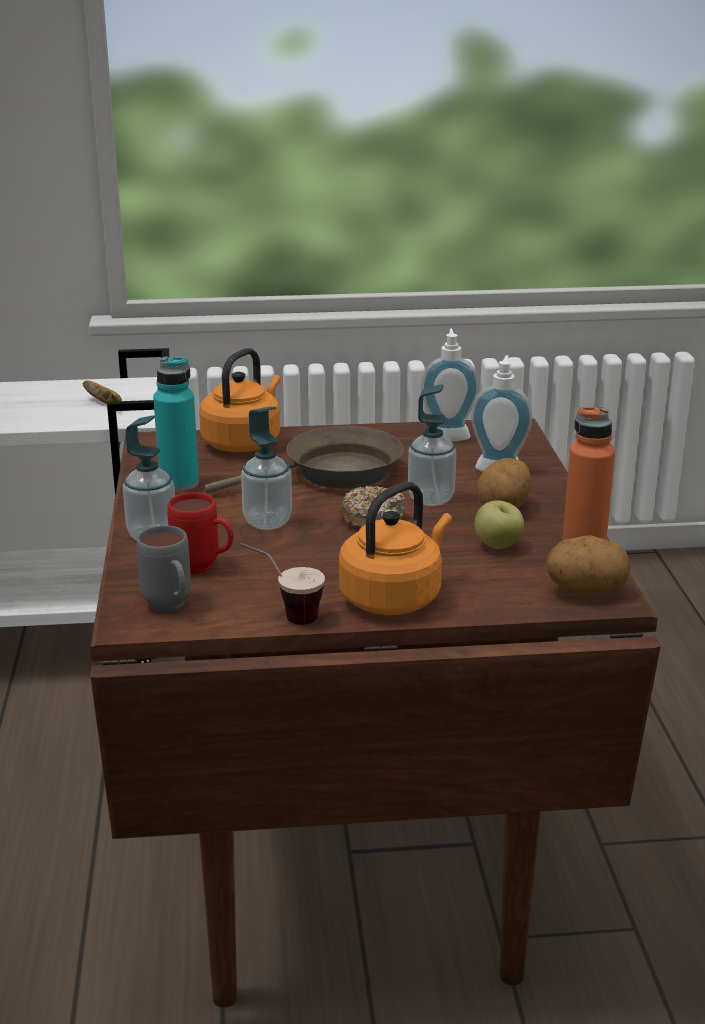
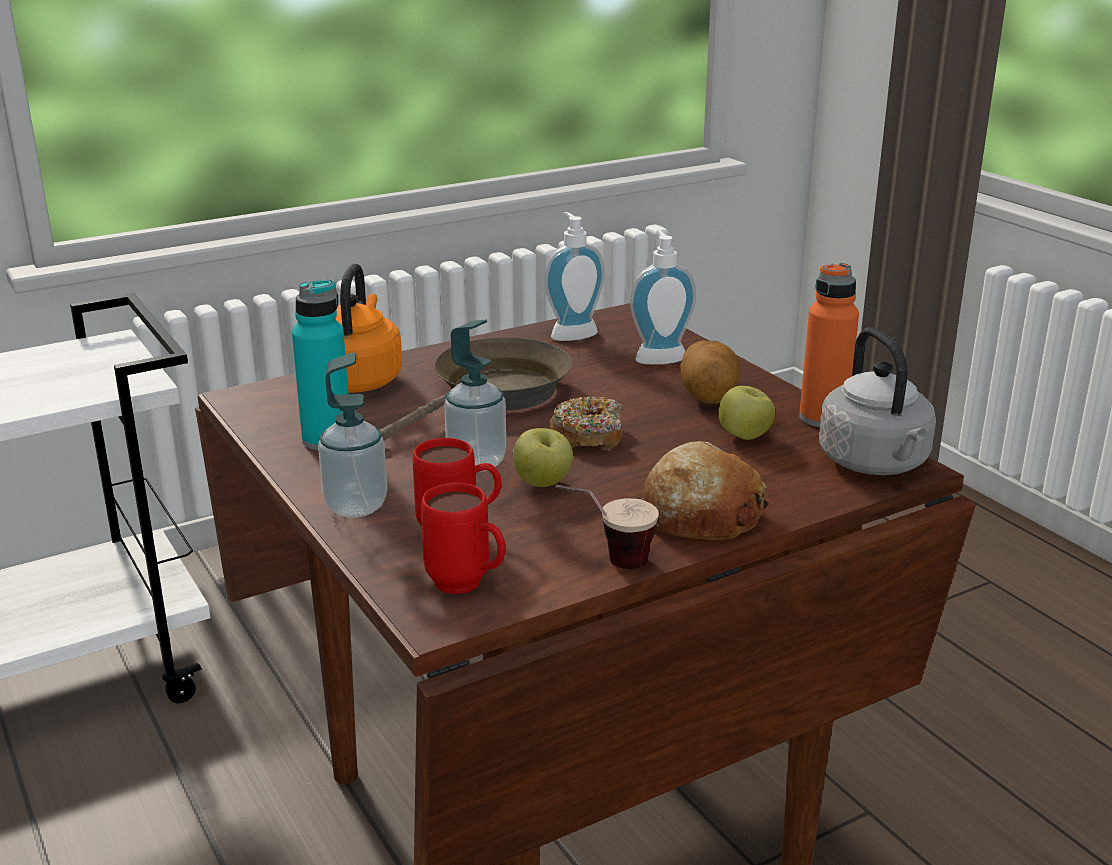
camera: 25 degrees left, 0 degrees up
banana [83,380,122,404] -> none
grey mug [136,525,191,612] -> red mug [421,483,506,594]
orange kettle [339,482,452,615] -> bread [641,441,769,540]
soap dispenser [408,384,456,506] -> none
potato [546,535,631,595] -> grey kettle [819,327,936,475]
none -> apple [513,428,573,487]

